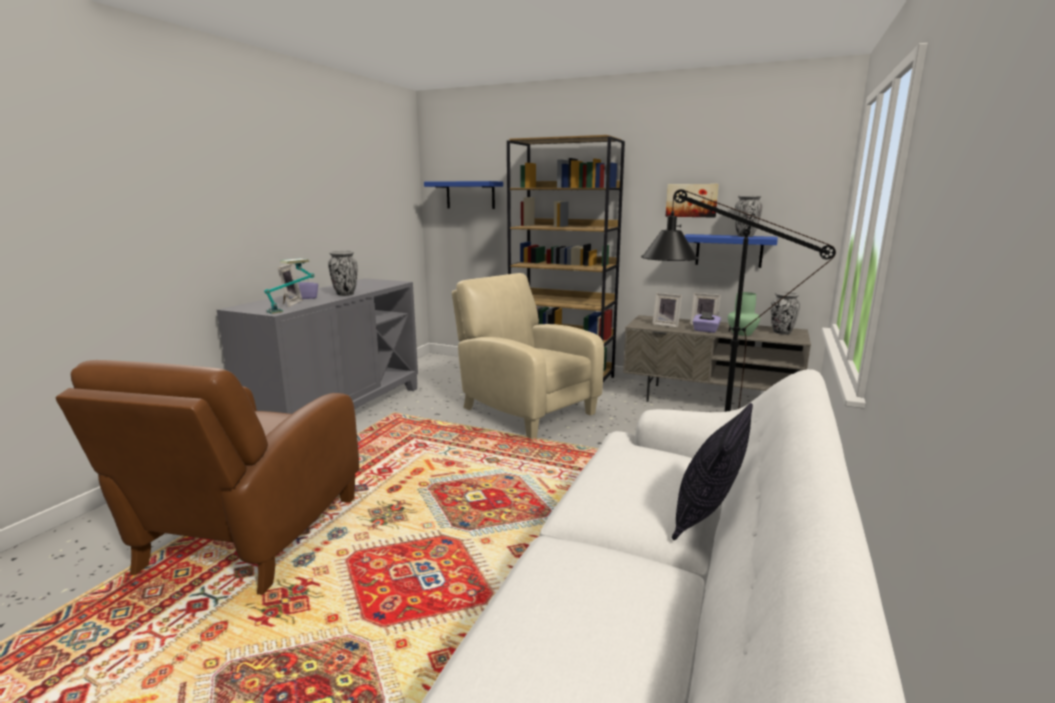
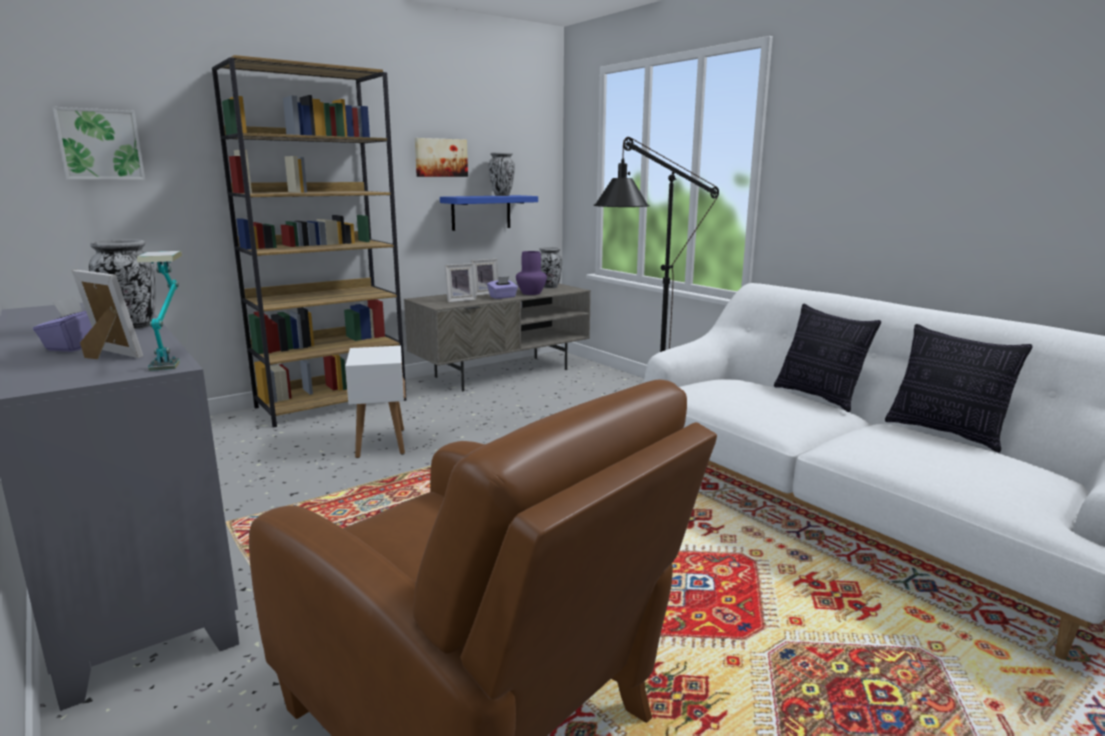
camera: 60 degrees left, 0 degrees up
blue shelf [424,181,503,209] -> picture [53,107,145,180]
beige armchair [452,273,604,439] -> white side table [345,346,406,458]
green vase [728,292,760,336] -> purple vase [516,251,547,295]
none -> pillow [885,324,1033,453]

